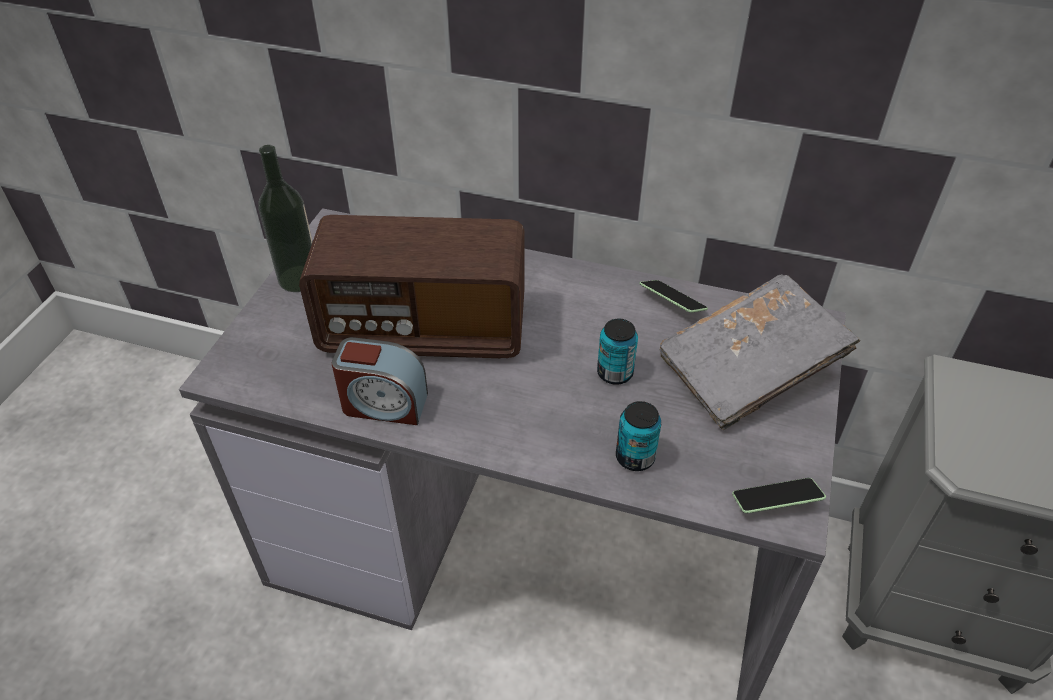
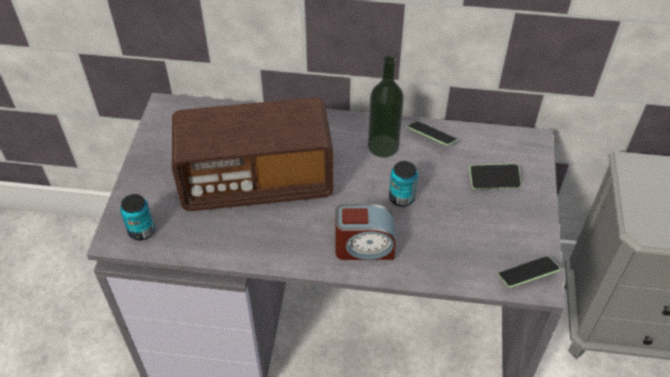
camera: 10 degrees left, 5 degrees up
bottle [258,145,313,292] -> bottle moved to [368,56,404,158]
alarm clock [332,337,428,425] -> alarm clock moved to [335,204,396,260]
can [616,401,662,471] -> can moved to [120,194,155,241]
grey book [660,274,861,430] -> phone [469,164,521,190]

